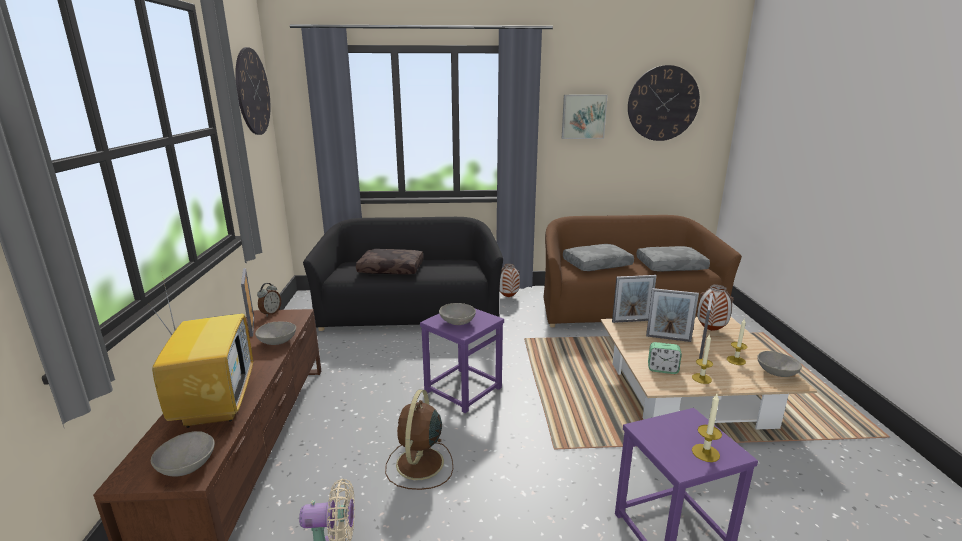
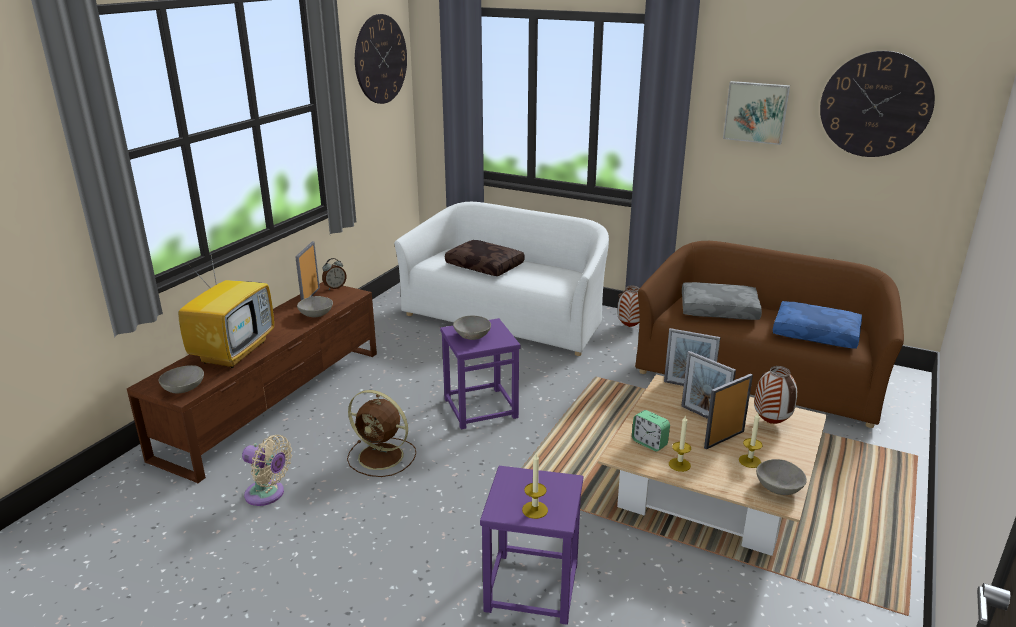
camera: 30 degrees right, 5 degrees up
black sofa [303,217,503,331] -> white sofa [394,202,609,356]
brown fan [385,389,453,490] -> brown fan turned 105 degrees counterclockwise [347,390,416,477]
grey pillow [636,246,710,272] -> blue pillow [773,301,862,349]

